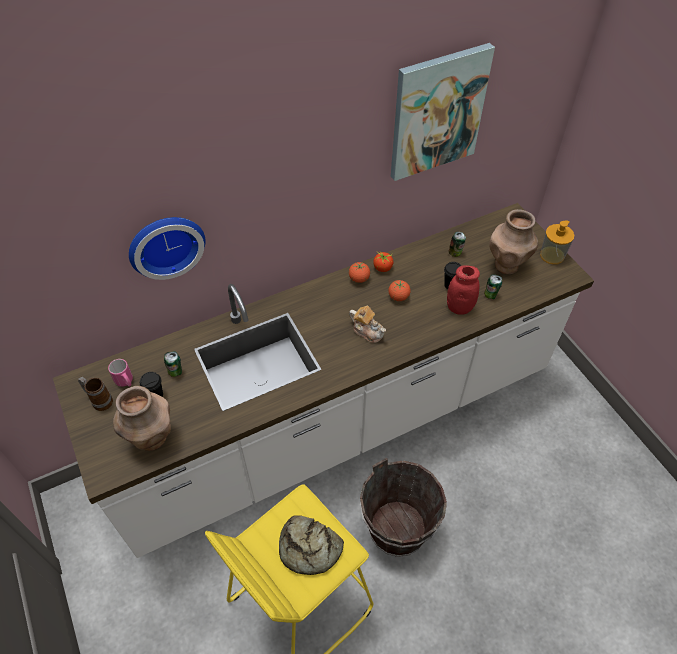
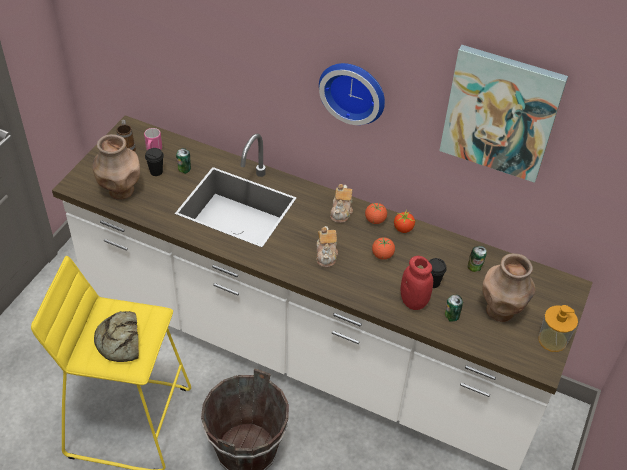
camera: 50 degrees right, 5 degrees down
wall clock [129,217,206,280] -> wall clock moved to [319,63,385,125]
none -> teapot [330,184,353,223]

